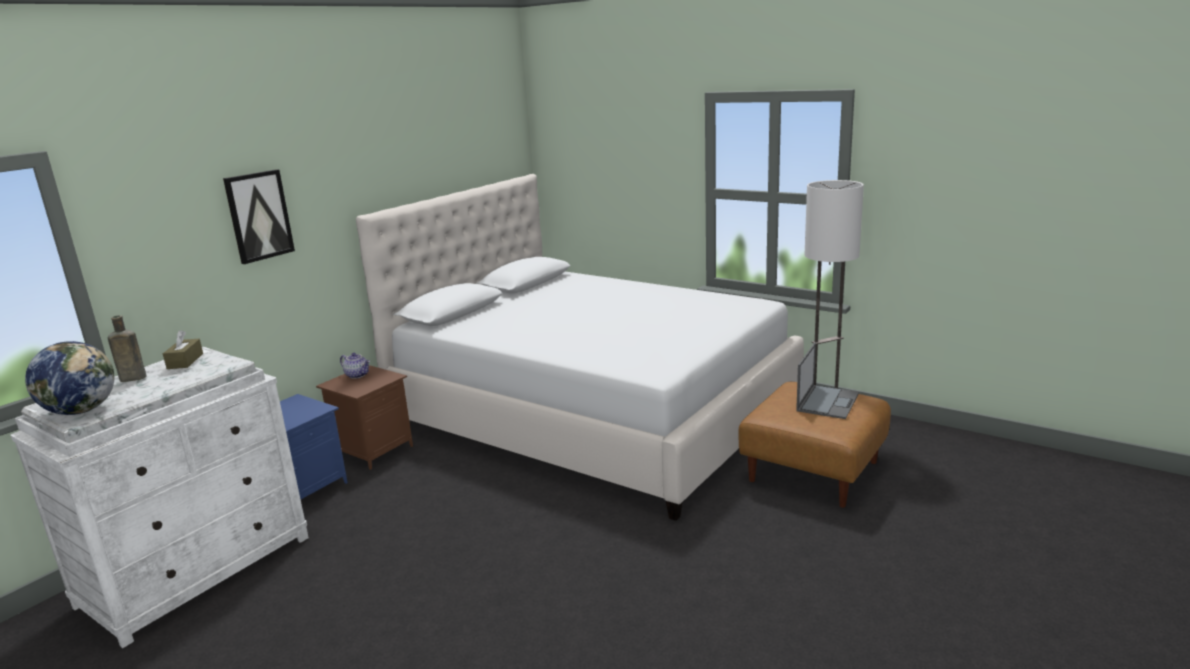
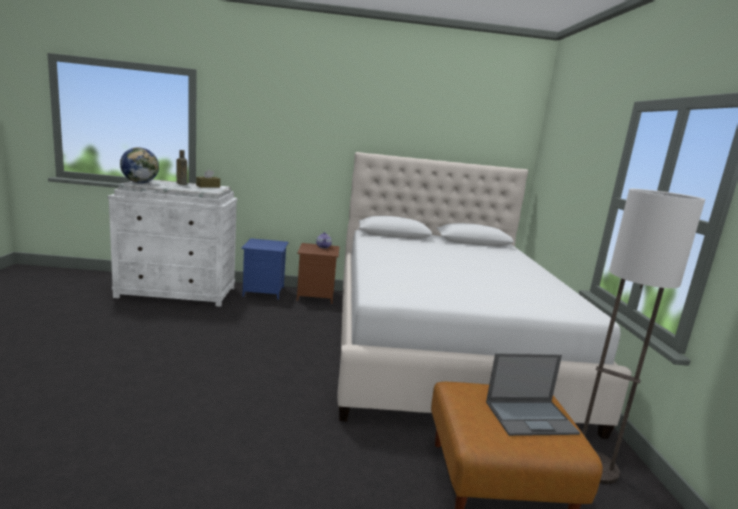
camera: 50 degrees right, 5 degrees down
picture [223,169,295,264] -> none

